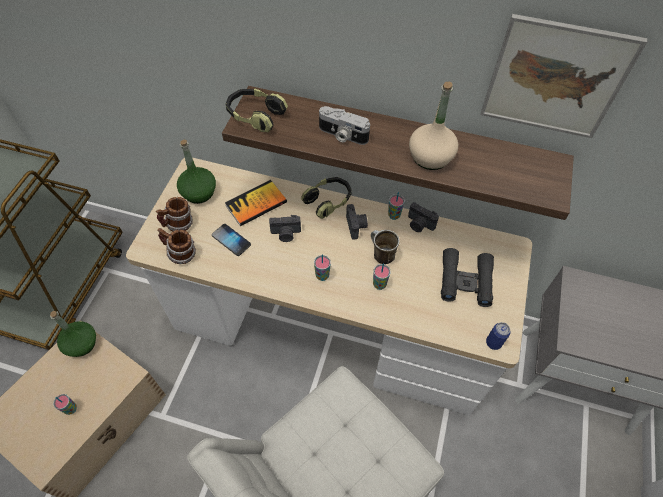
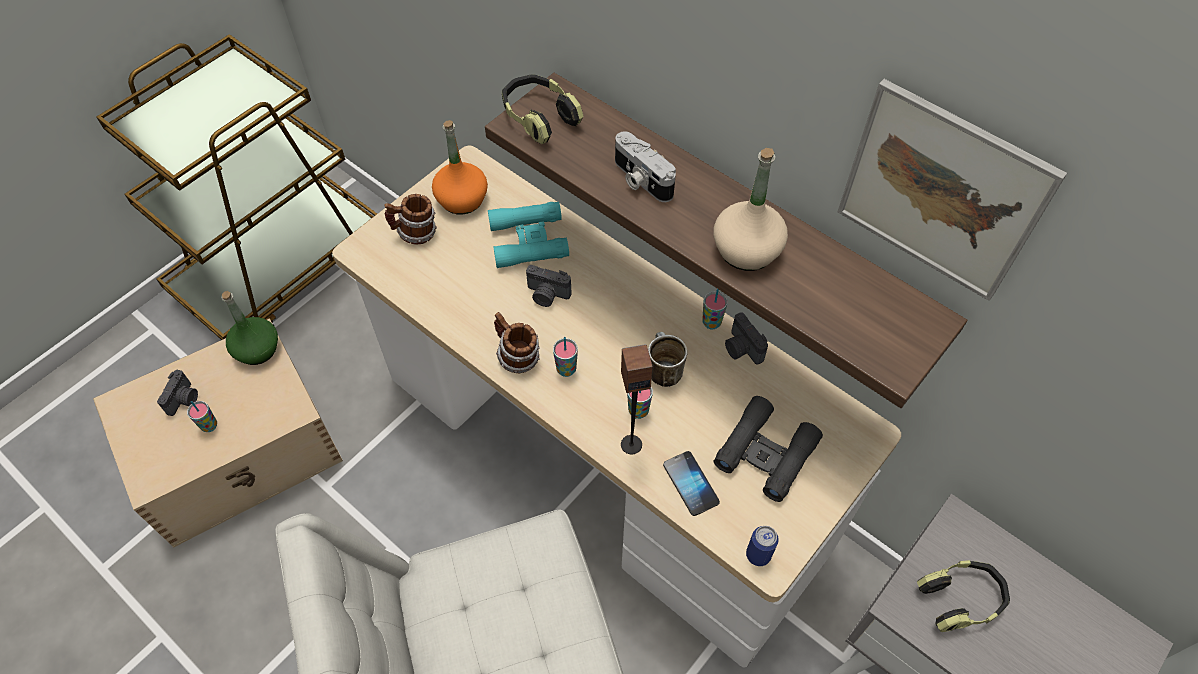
camera: 25 degrees right, 0 degrees up
mug [157,228,196,264] -> mug moved to [494,312,540,373]
green bottle [177,140,216,204] -> orange bottle [432,120,488,215]
phone [212,224,251,256] -> phone moved to [663,451,720,516]
book [225,180,287,226] -> turquoise binoculars [488,202,569,268]
headphones [301,177,352,219] -> headphones moved to [917,560,1010,632]
camera [346,204,368,240] -> camera moved to [157,370,198,416]
none -> speaker [621,344,653,454]

